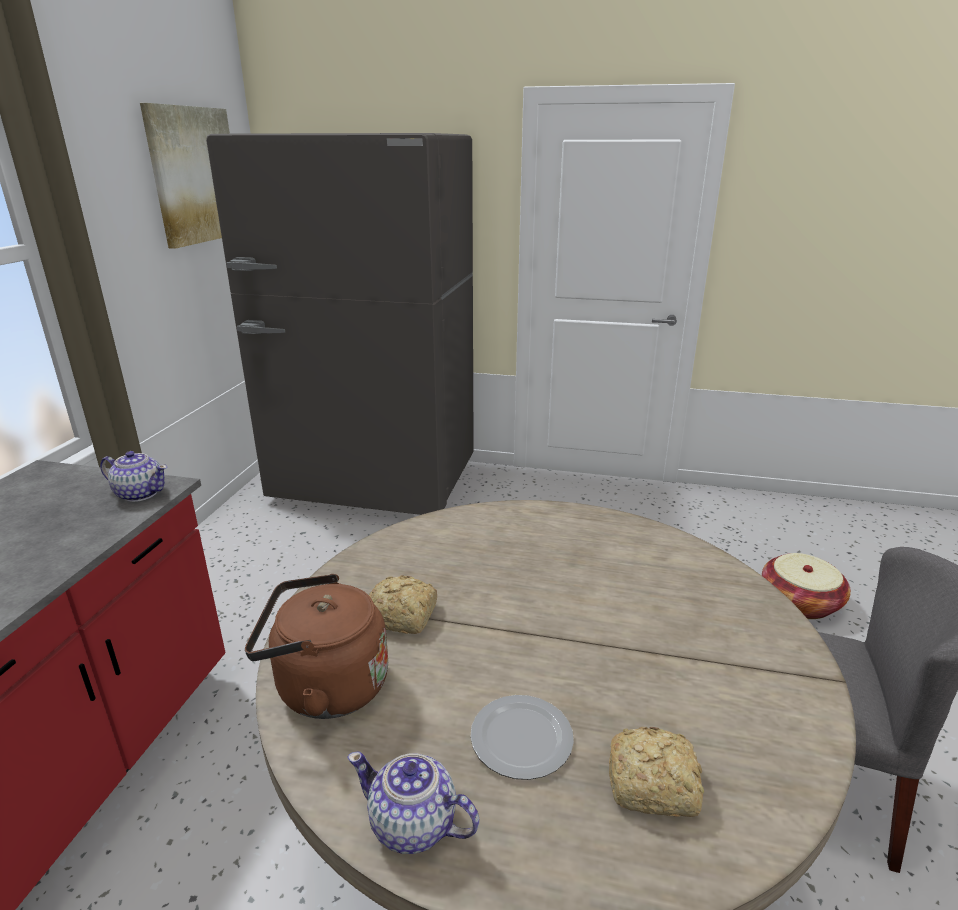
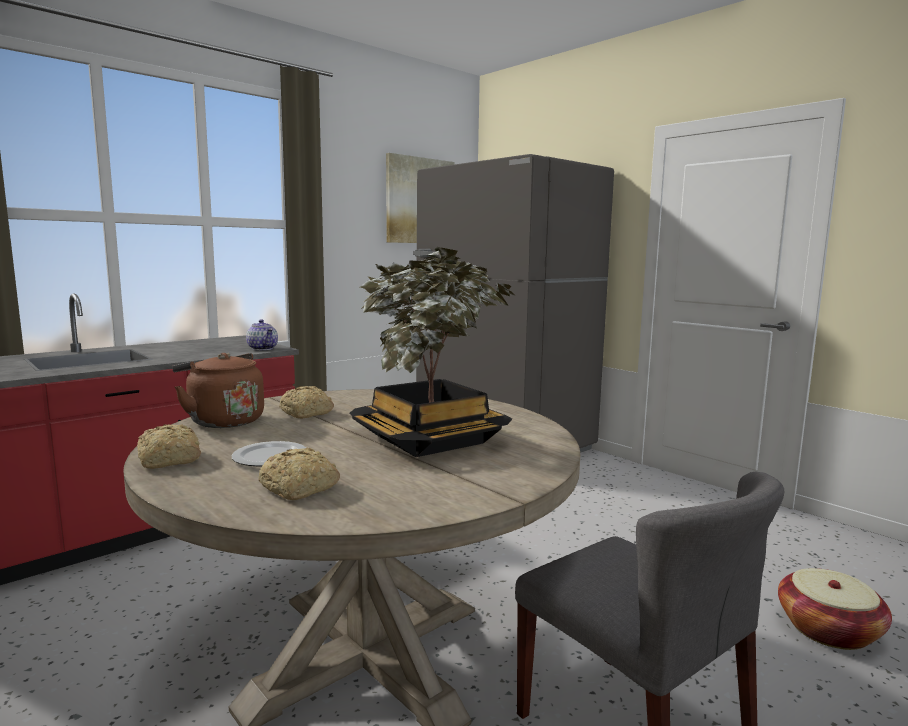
camera: 35 degrees right, 15 degrees down
teapot [347,752,479,854] -> bread [137,424,201,469]
none -> potted plant [349,247,515,457]

